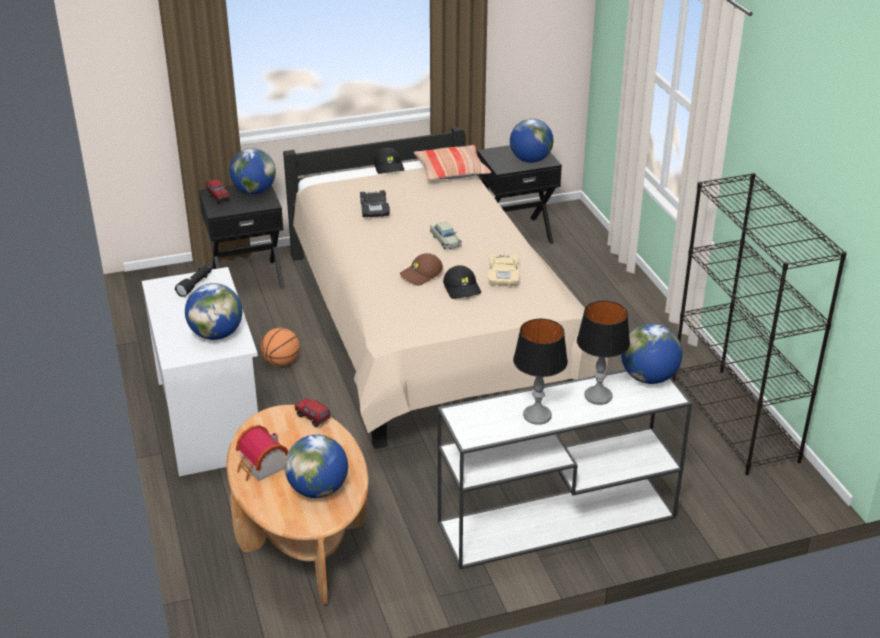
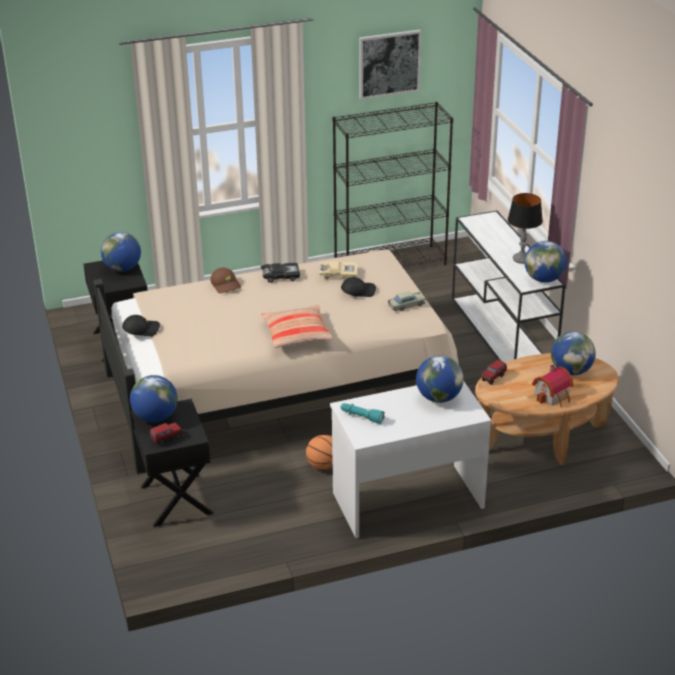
camera: 90 degrees left, 0 degrees up
black flashlight [175,265,212,297] -> turquoise flashlight [341,403,385,424]
black toy car [360,190,390,218] -> black toy car moved to [261,263,300,283]
brown cap [400,253,443,286] -> brown cap moved to [210,268,241,294]
pillow [414,145,491,180] -> pillow moved to [261,305,333,348]
beige toy car [430,222,462,250] -> beige toy car moved to [388,291,426,311]
table lamp [577,301,630,405] -> none
globe [621,324,682,384] -> globe moved to [525,241,567,283]
none -> picture [359,29,421,99]

